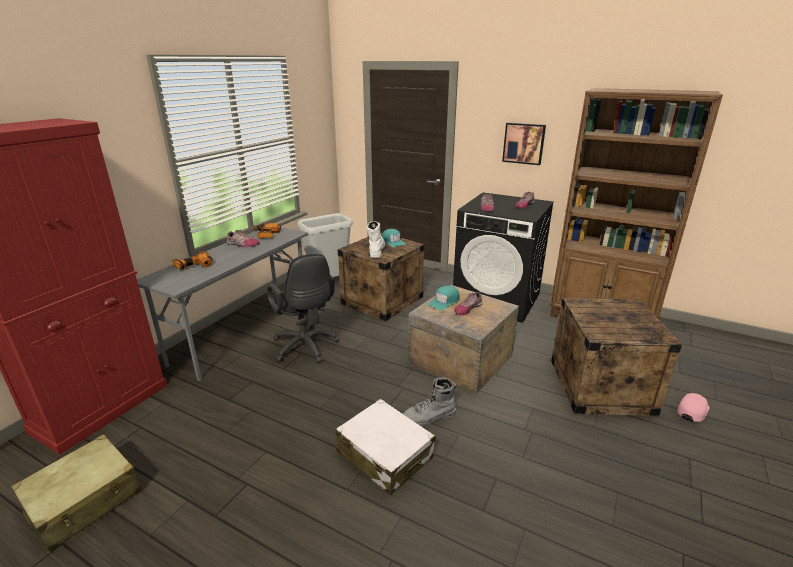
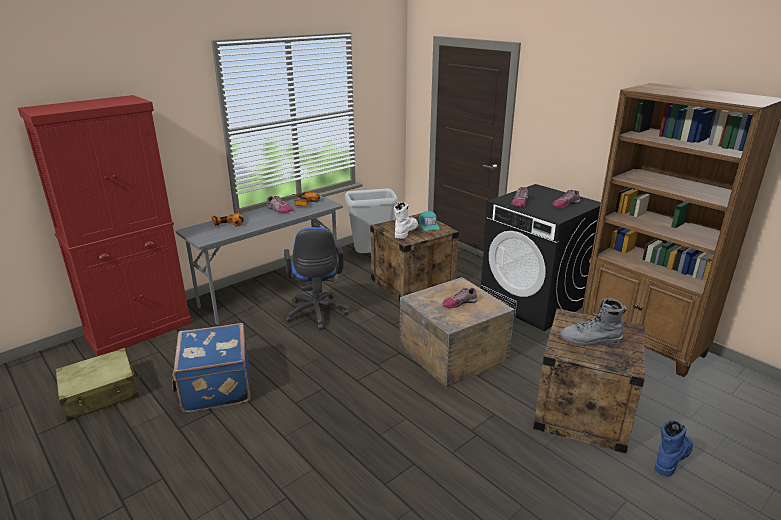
camera: 20 degrees right, 0 degrees up
black office chair [267,254,339,363] -> blue office chair [284,227,349,330]
white suitcase [336,399,435,496] -> none
grey boot [403,377,456,427] -> grey boot moved to [560,298,627,346]
turquoise cap [428,286,459,311] -> none
picture [502,122,546,165] -> none
pink cap [677,393,710,422] -> blue boot [655,420,693,477]
none -> blue suitcase [172,323,251,413]

